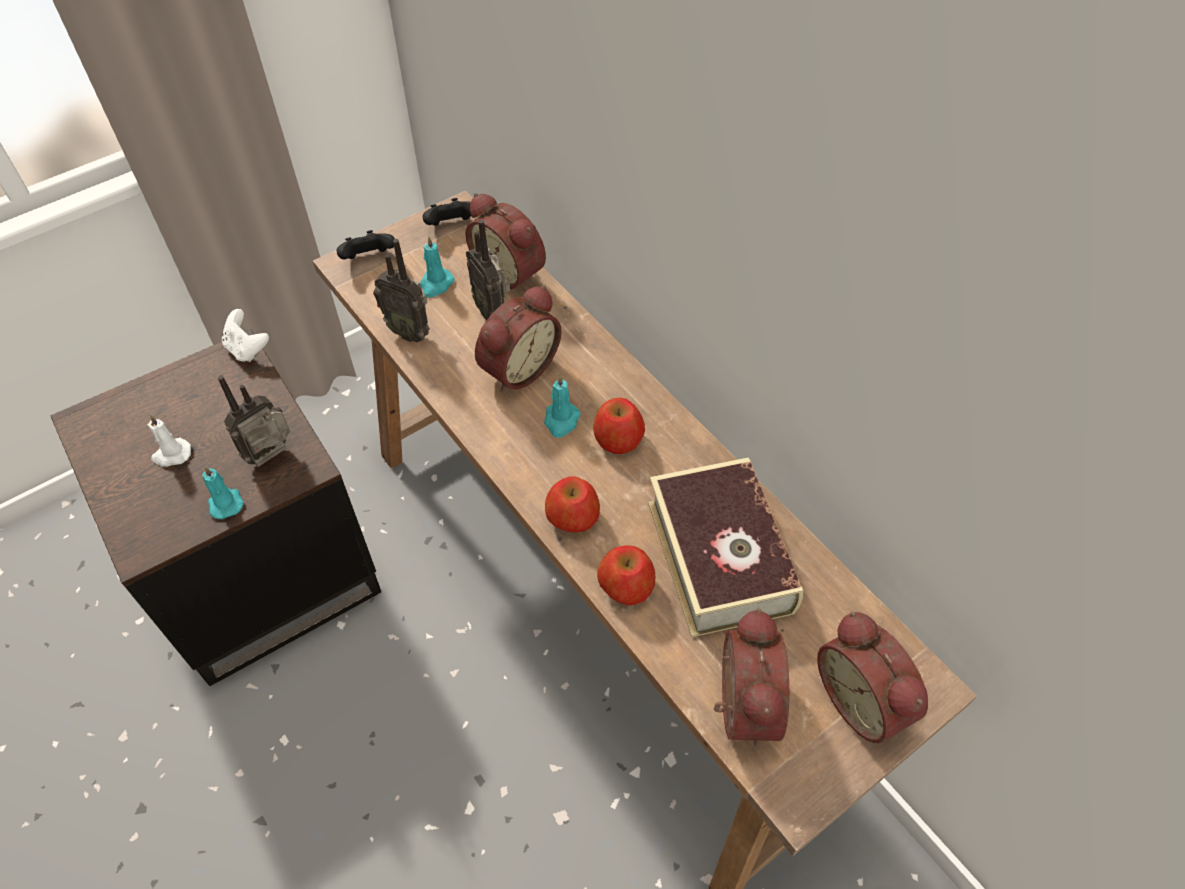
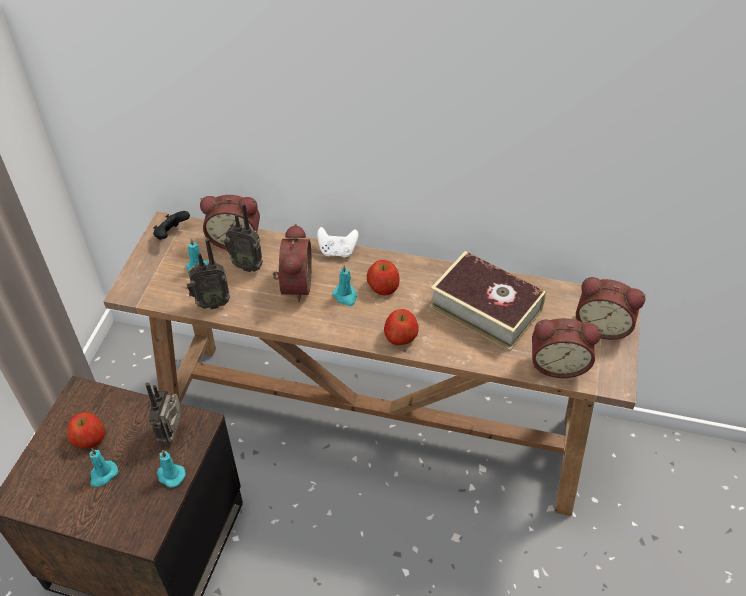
camera: 40 degrees left, 5 degrees down
white candle [147,415,191,467] -> turquoise candle [89,448,118,487]
white game controller [222,309,269,362] -> white game controller moved to [317,227,359,257]
black game controller [337,230,395,260] -> none
apple [597,545,655,605] -> apple moved to [67,412,105,448]
alarm clock [714,608,789,747] -> alarm clock turned 135 degrees clockwise [532,318,601,378]

